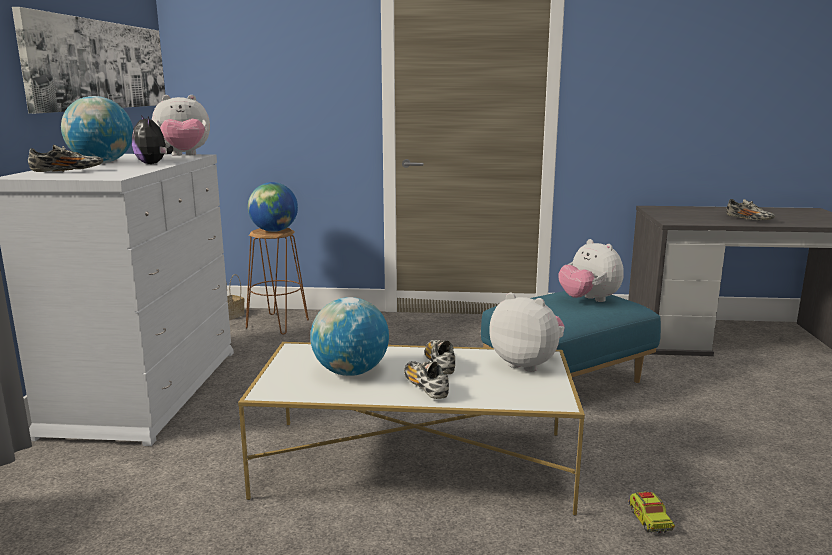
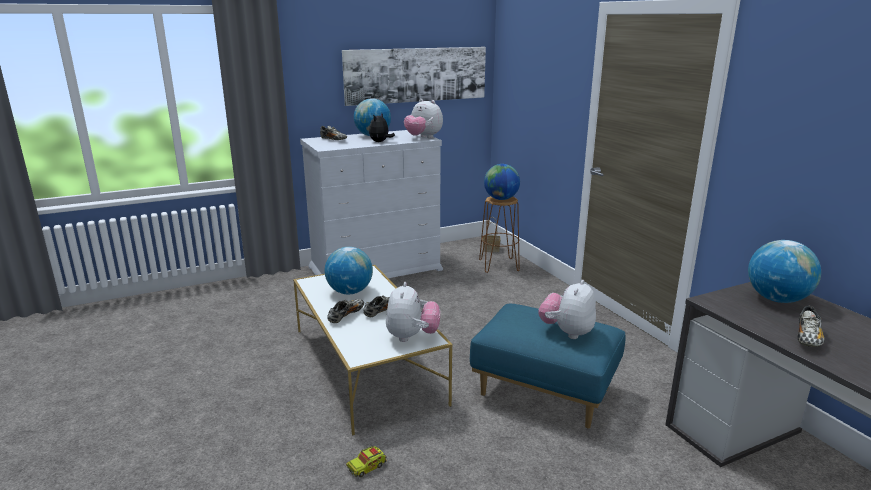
camera: 60 degrees right, 5 degrees up
none -> globe [748,240,821,303]

